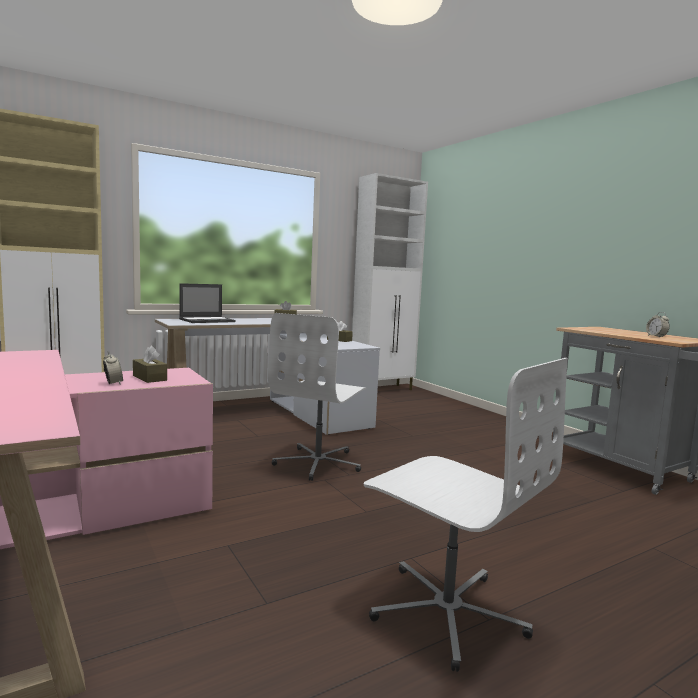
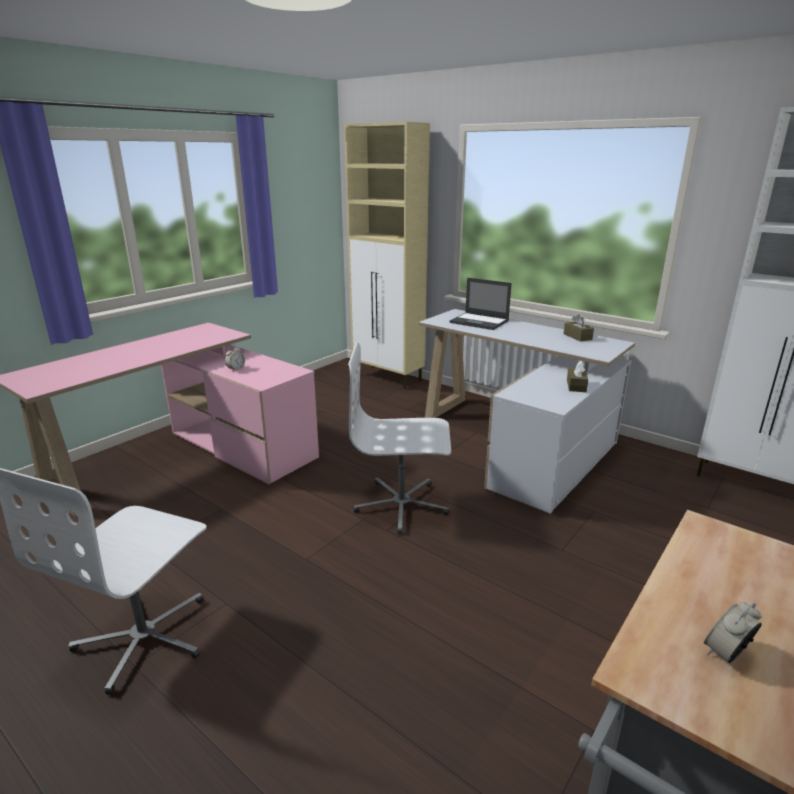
camera: 70 degrees right, 15 degrees up
brown tissue box [133,346,167,383] -> none

